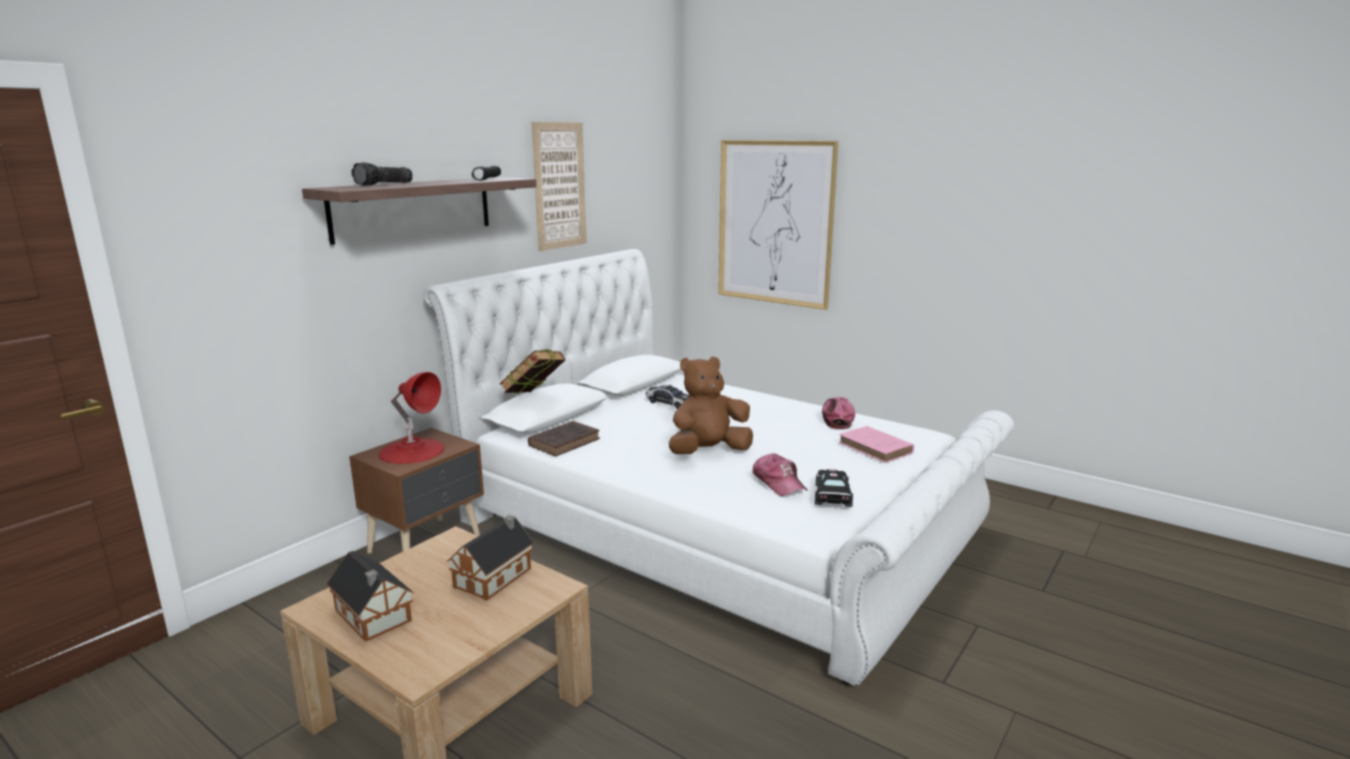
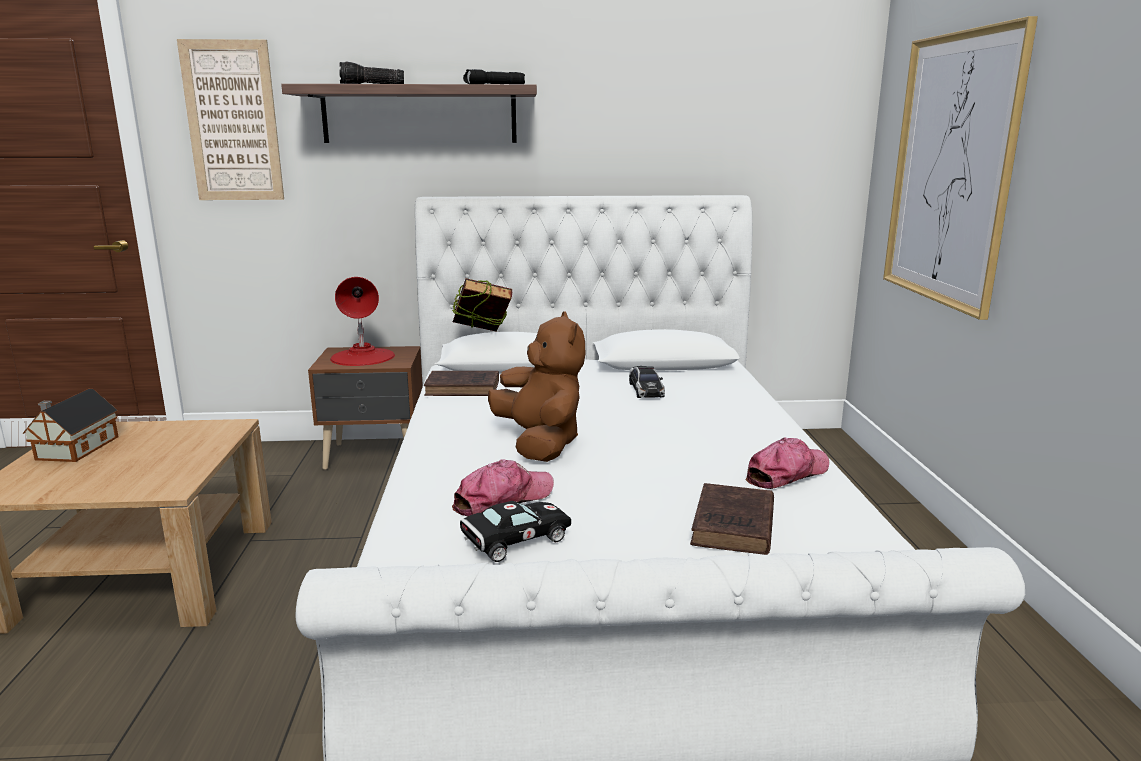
camera: 50 degrees right, 0 degrees up
toy house [447,515,534,601] -> none
picture [531,122,587,251] -> picture moved to [177,39,284,200]
brown plush toy [669,357,753,454] -> brown plush toy turned 45 degrees clockwise [488,312,585,462]
cap [753,453,808,496] -> cap turned 150 degrees counterclockwise [452,459,554,516]
pink book [839,426,914,463] -> brown book [690,483,774,555]

